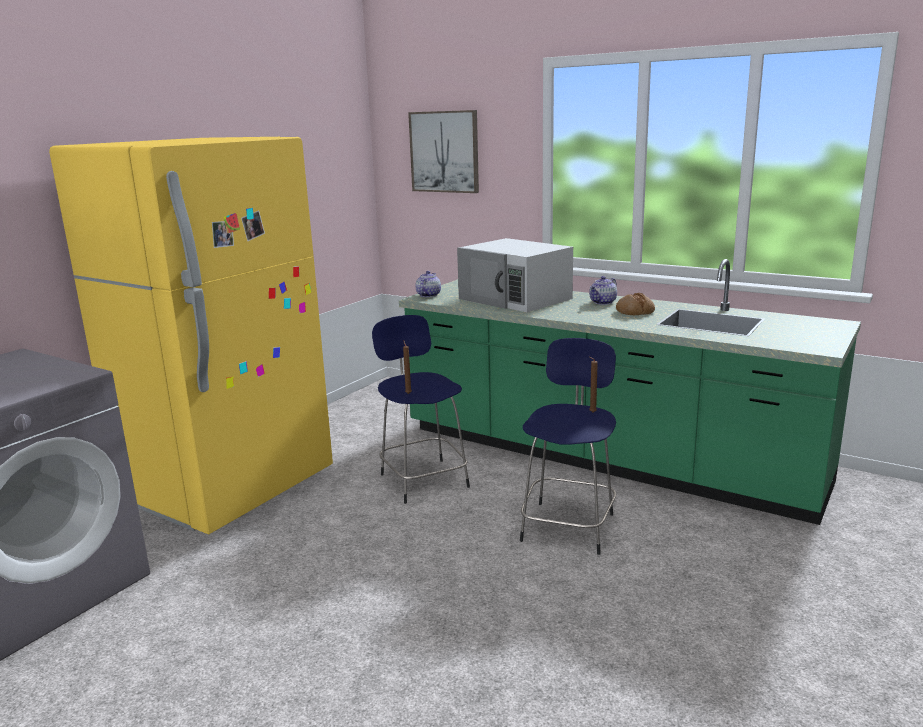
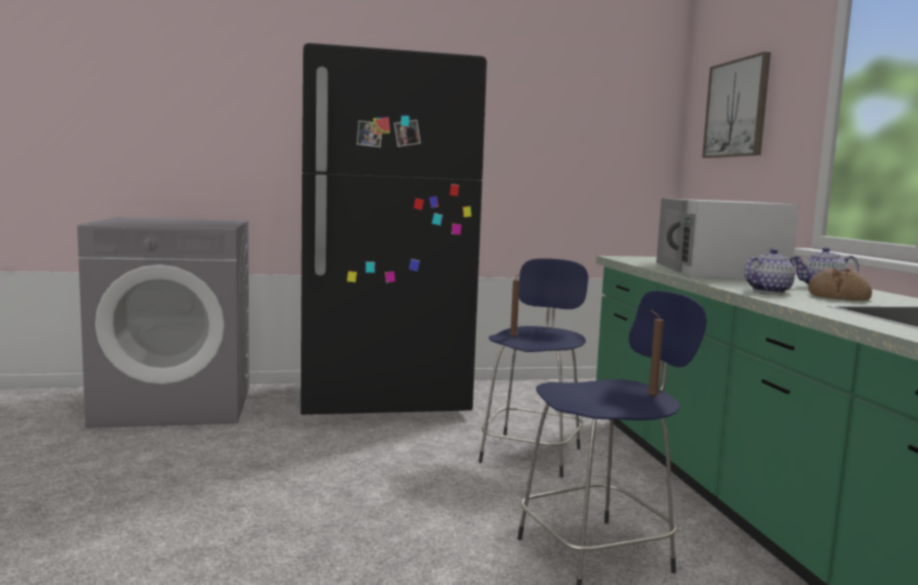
camera: 45 degrees right, 10 degrees down
yellow fridge [49,137,333,535] -> black fridge [301,43,487,415]
teapot [416,271,441,297] -> teapot moved to [744,248,797,294]

